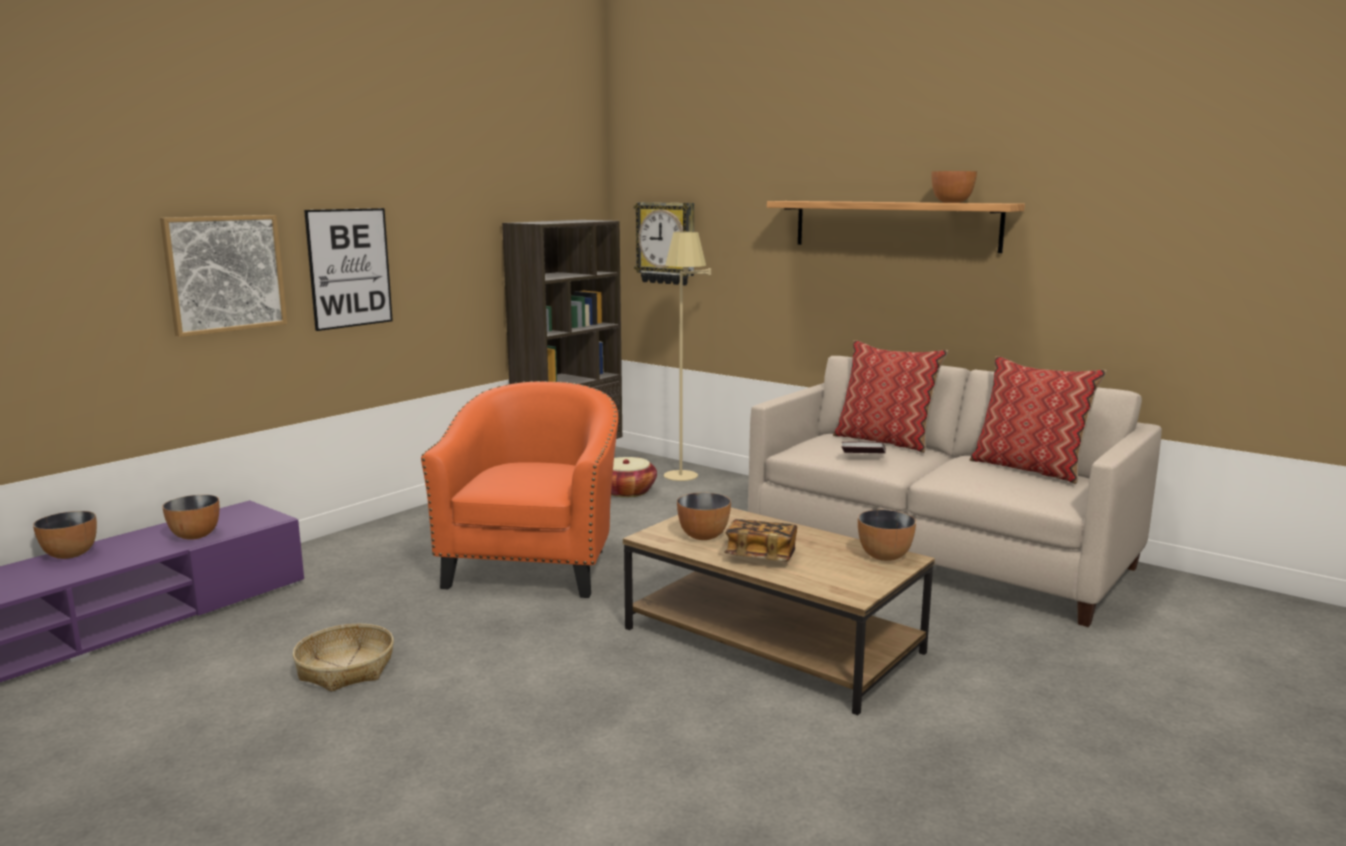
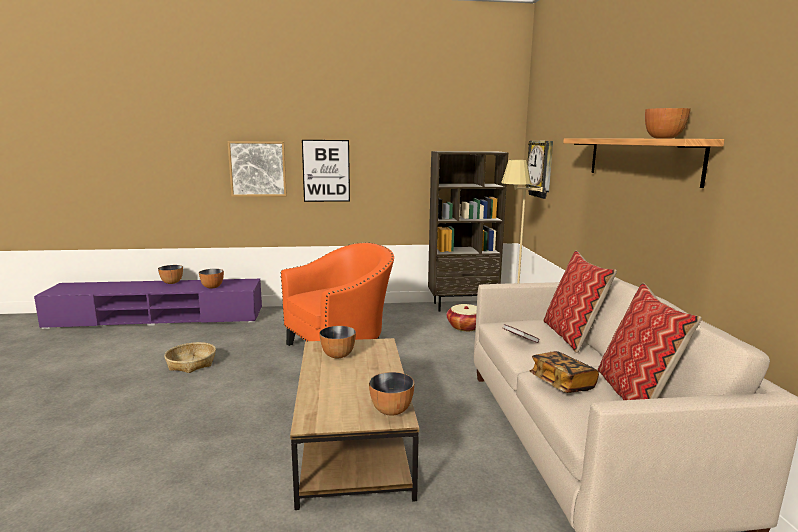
camera: 45 degrees right, 0 degrees up
book [724,519,797,562] -> book moved to [530,351,599,393]

